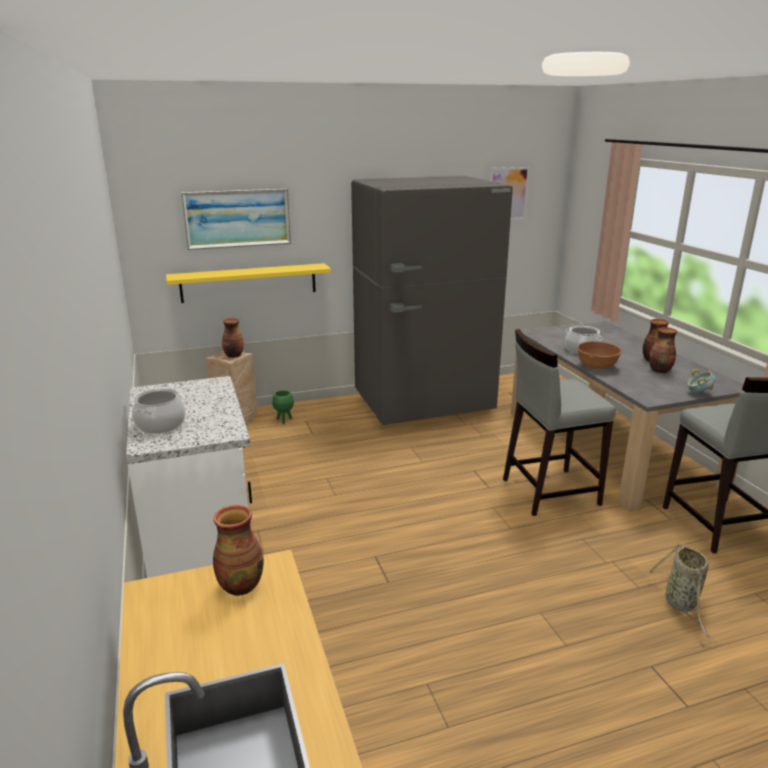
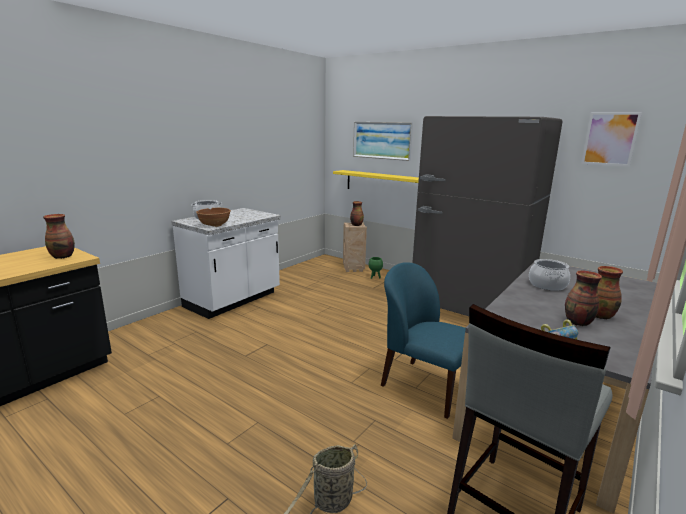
camera: 55 degrees right, 5 degrees down
grey stool [503,329,616,516] -> blue chair [381,262,466,419]
brown bowl [578,341,622,369] -> brown bowl moved to [196,208,231,227]

